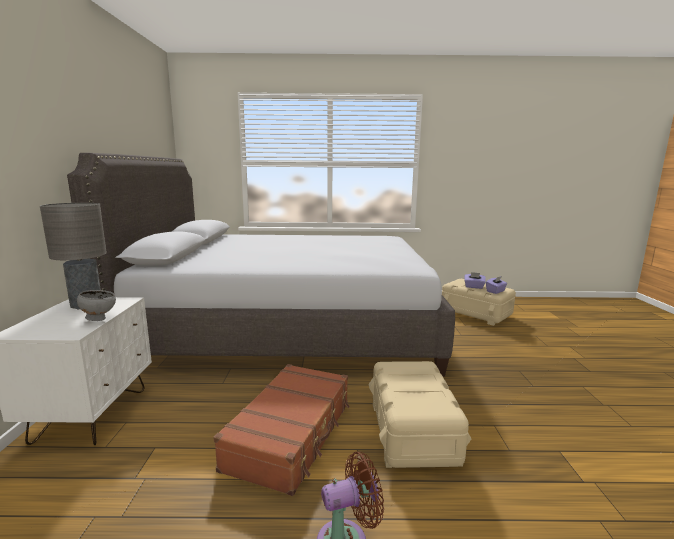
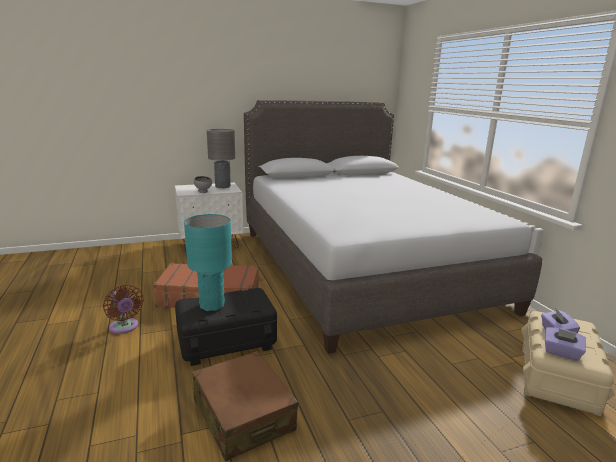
camera: 70 degrees right, 5 degrees up
beige storage box [369,361,471,468] -> black storage box [175,288,277,366]
none -> turquoise table lamp [184,214,232,311]
none -> brown suitcase [192,351,298,461]

